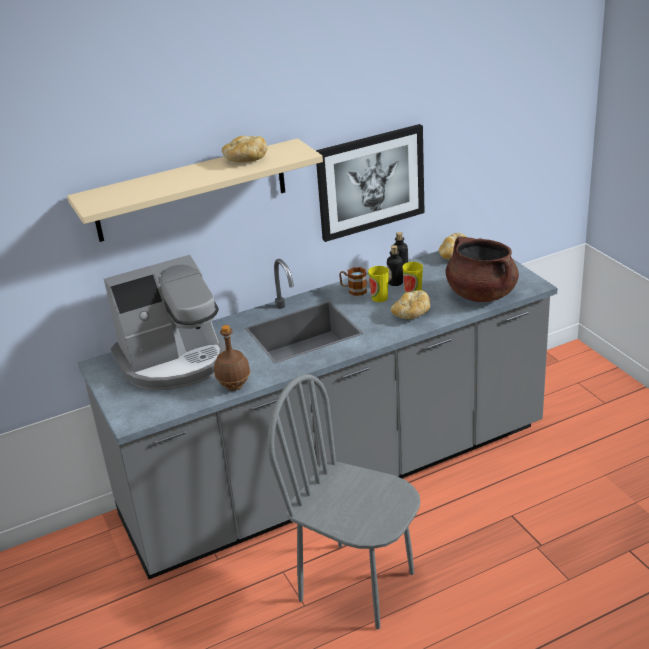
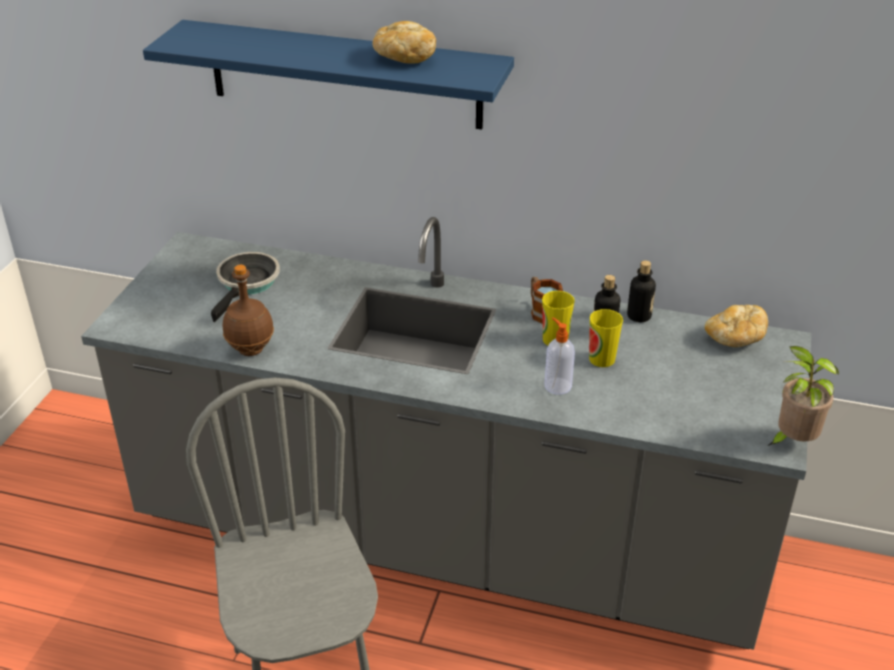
camera: 40 degrees right, 5 degrees up
beige shelf [67,138,323,242] -> blue shelf [143,20,514,130]
coffee machine [104,255,226,390] -> frying pan [211,252,280,322]
picture [316,124,425,242] -> none
bread [391,290,430,319] -> soap dispenser [545,317,575,394]
brown cooking pot [446,236,519,302] -> none
none -> potted plant [768,346,839,446]

